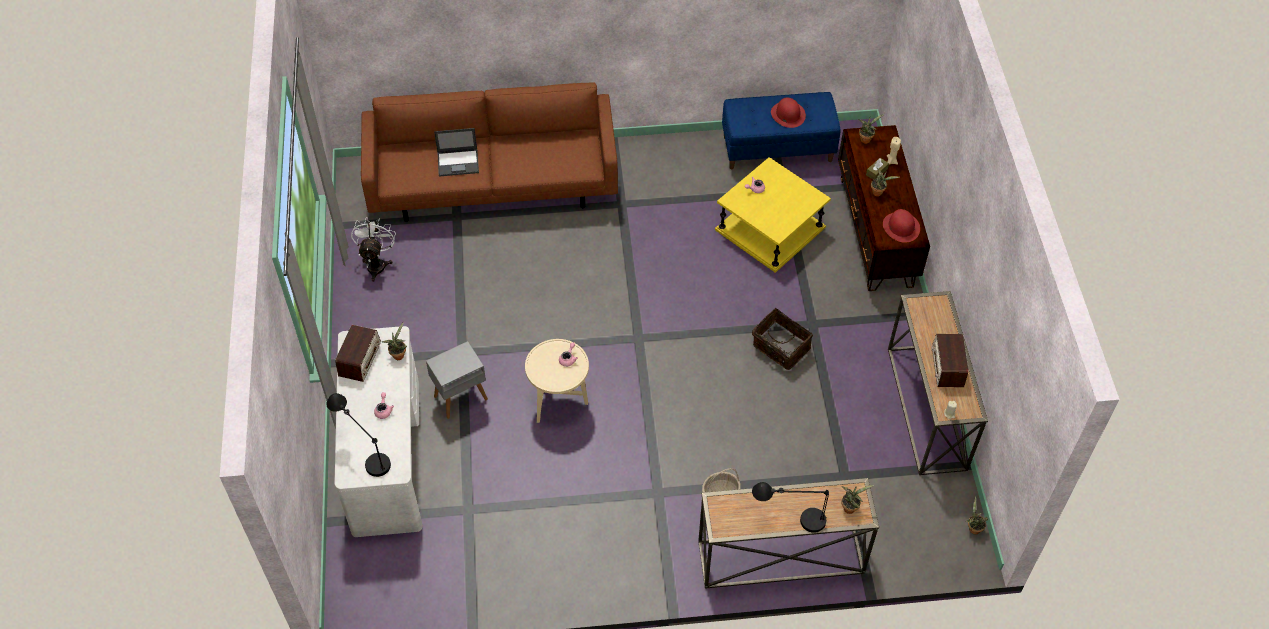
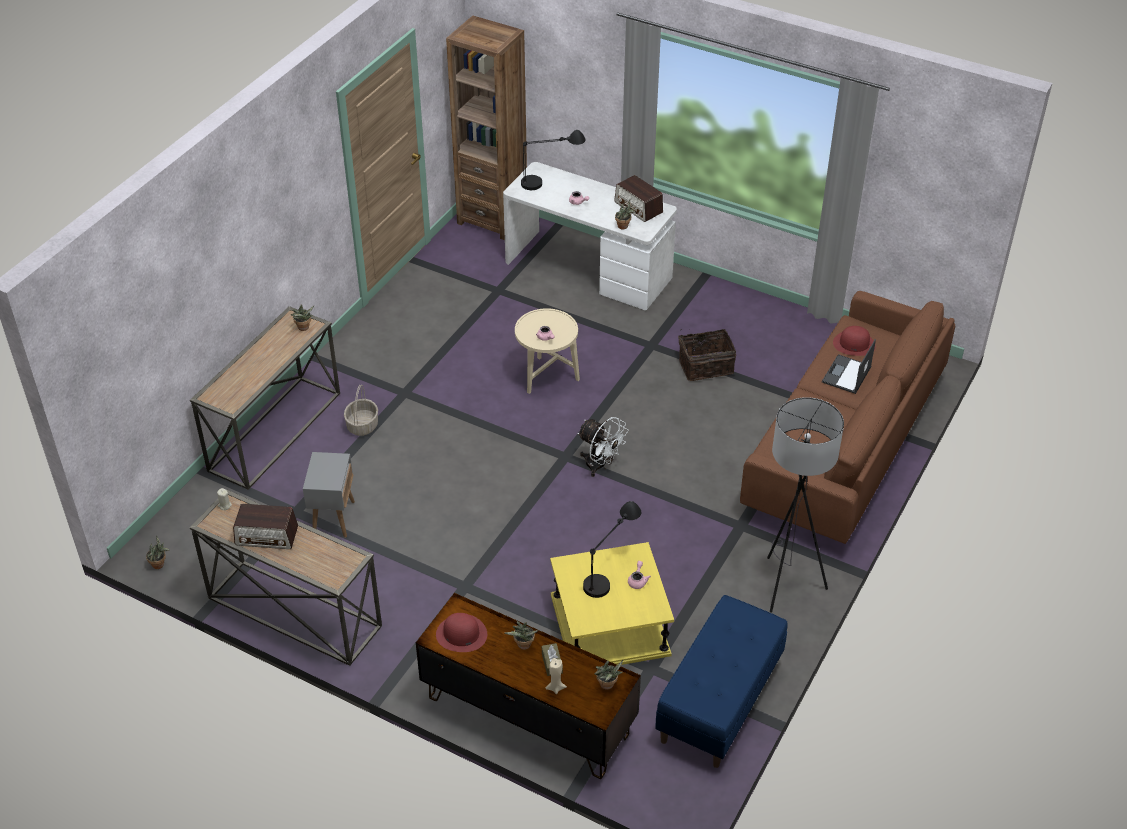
camera: 125 degrees right, 10 degrees down
white fan [351,217,396,282] -> white fan moved to [577,417,629,477]
grey side table [426,341,488,419] -> grey side table moved to [303,452,355,538]
basket [752,308,813,370] -> basket moved to [678,329,736,381]
black table lamp [752,482,829,533] -> black table lamp moved to [583,501,641,598]
red hat [771,97,806,128] -> red hat moved to [833,326,876,356]
potted plant [841,485,874,514] -> potted plant moved to [291,304,314,331]
radio [931,334,969,387] -> radio turned 150 degrees clockwise [233,504,298,549]
none -> brown bookcase [446,16,527,240]
none -> grey floor lamp [767,397,844,613]

